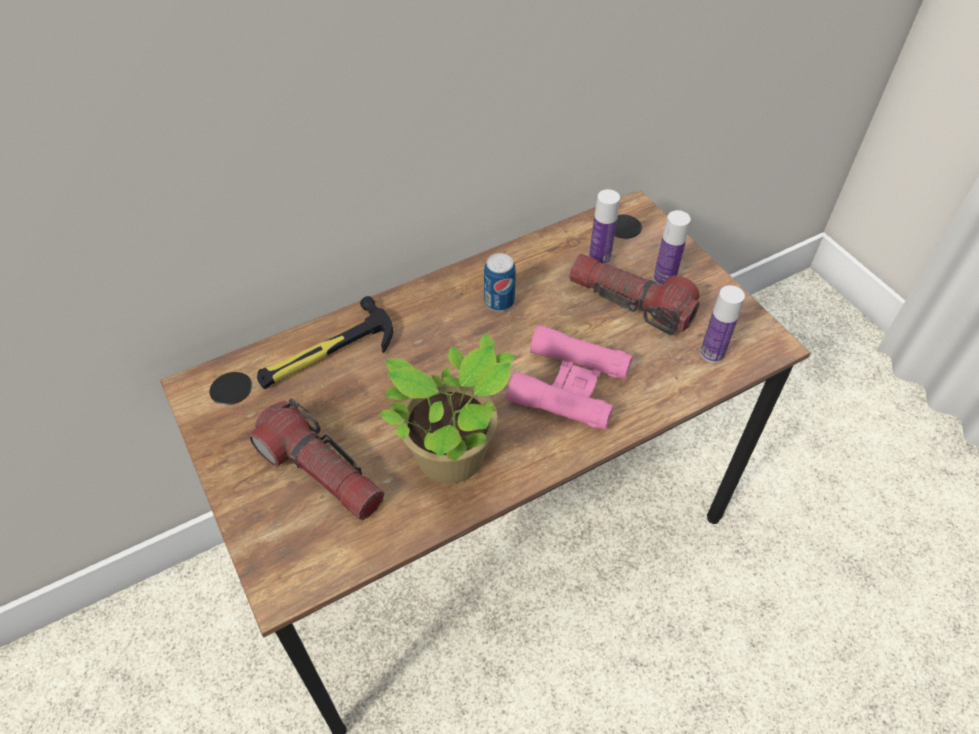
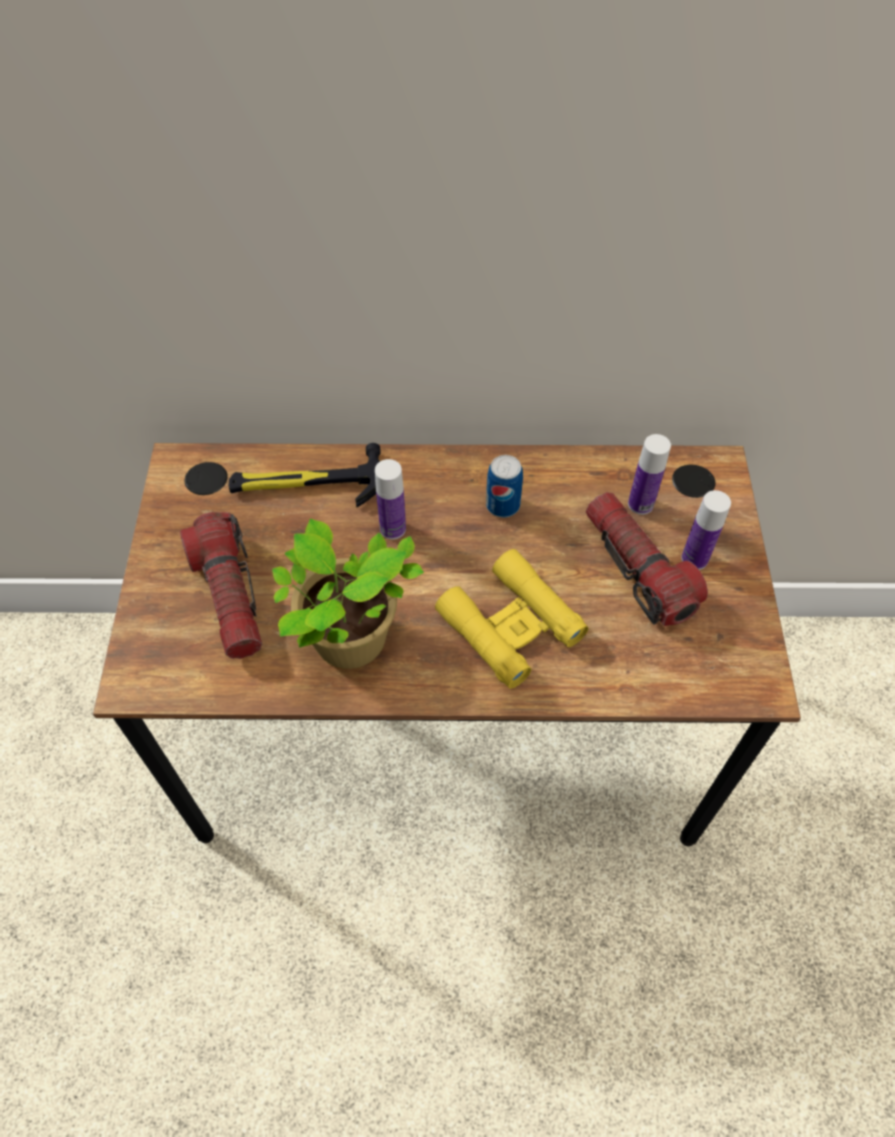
camera: 30 degrees right, 5 degrees up
pink binoculars [506,325,632,430] -> yellow binoculars [435,549,589,689]
bottle [700,285,745,363] -> bottle moved to [375,459,406,540]

